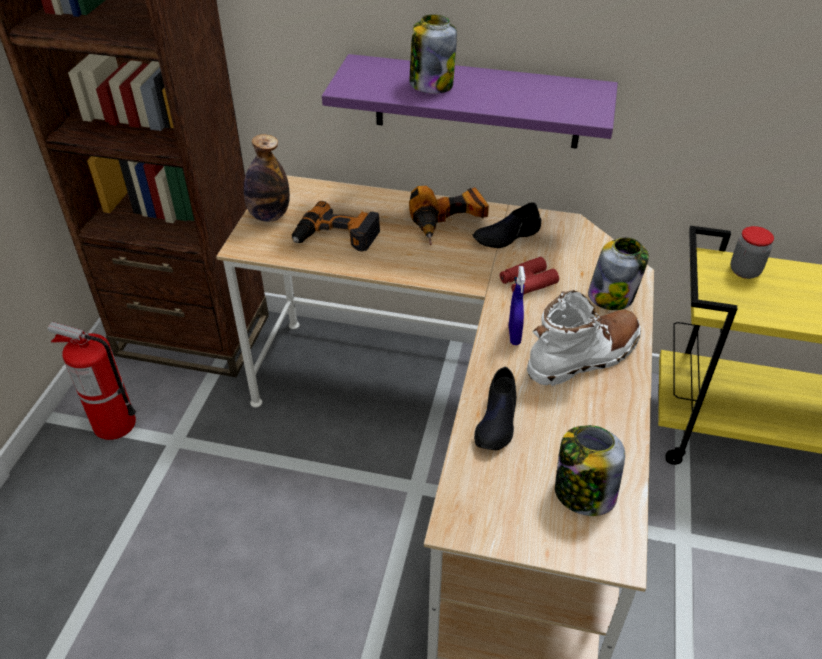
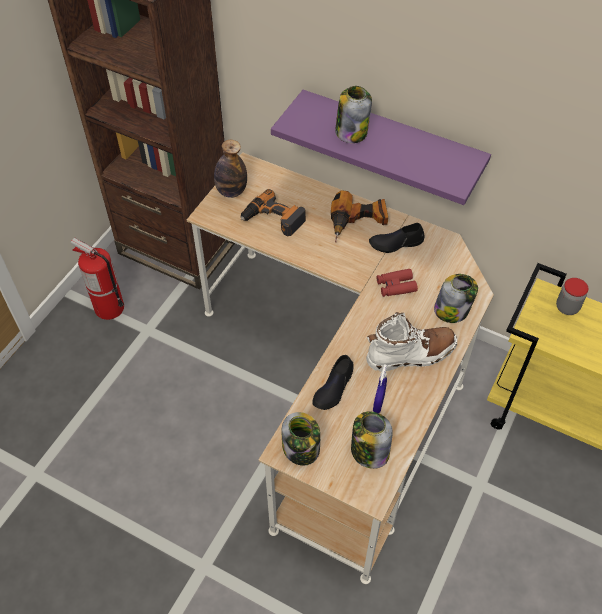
camera: 15 degrees right, 10 degrees up
blue spray bottle [509,266,525,345] -> blue spray bottle moved to [373,364,387,413]
none -> jar [282,412,320,466]

